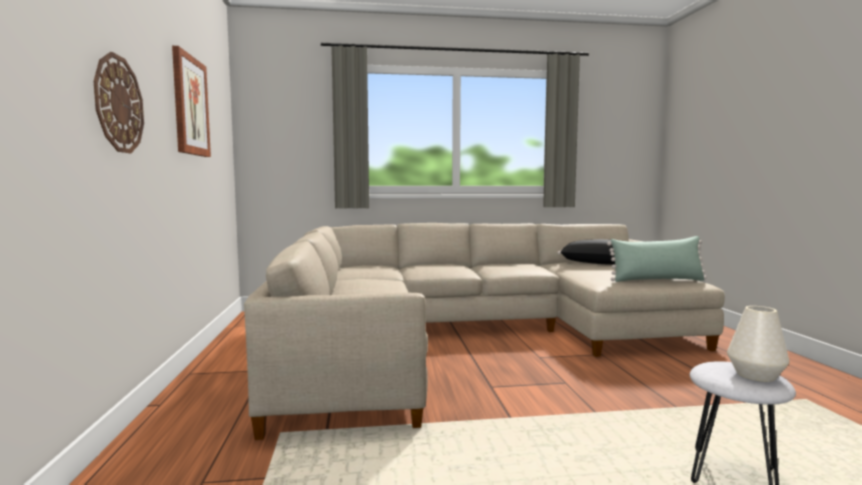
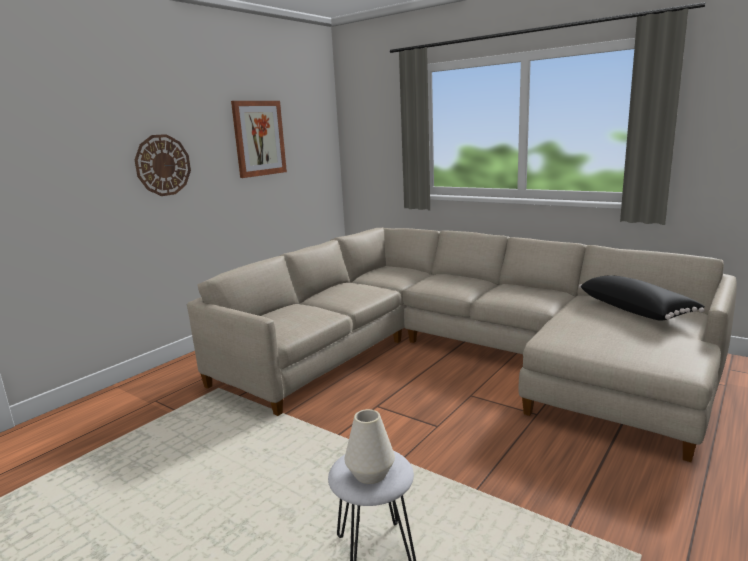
camera: 45 degrees right, 10 degrees up
green pillow [607,236,707,282] -> none

